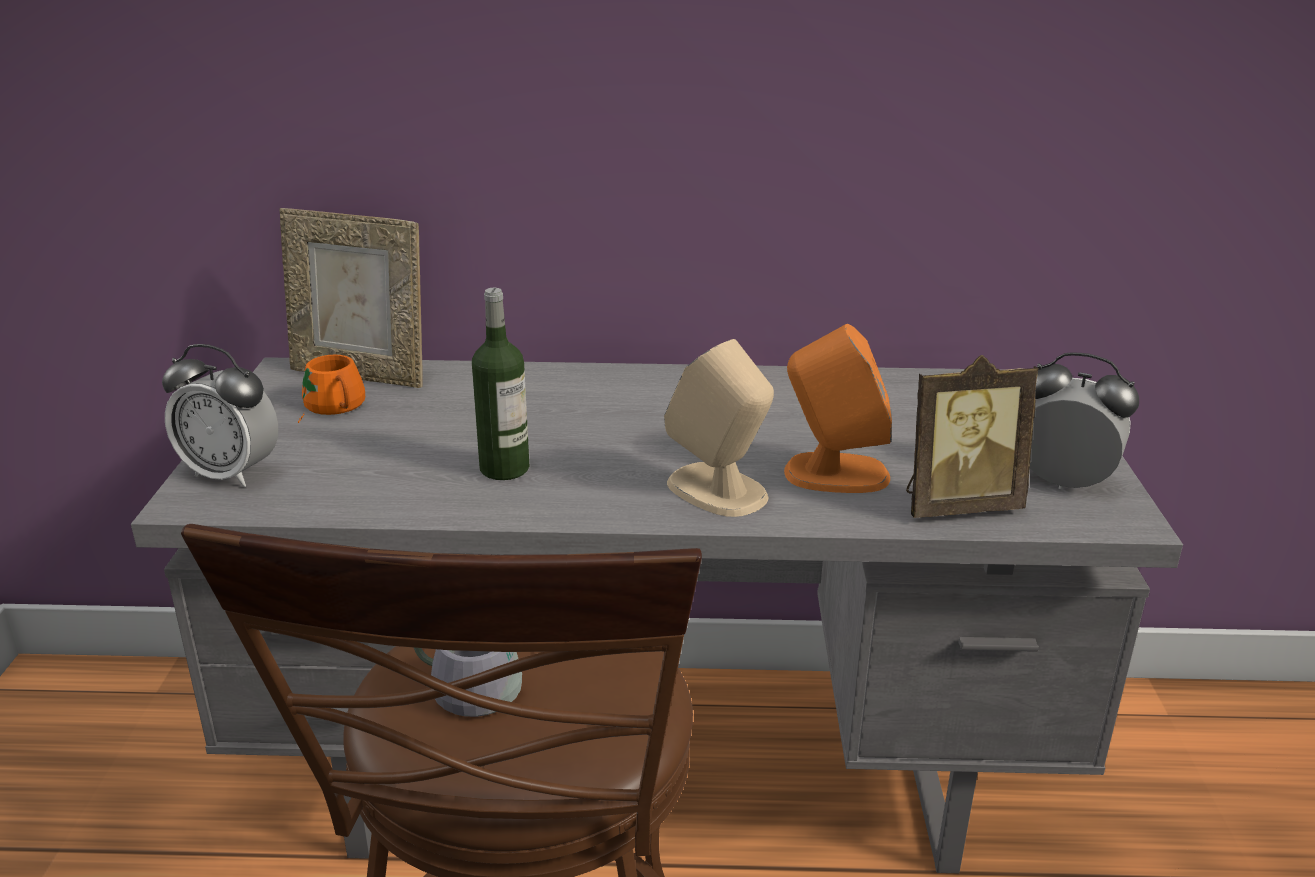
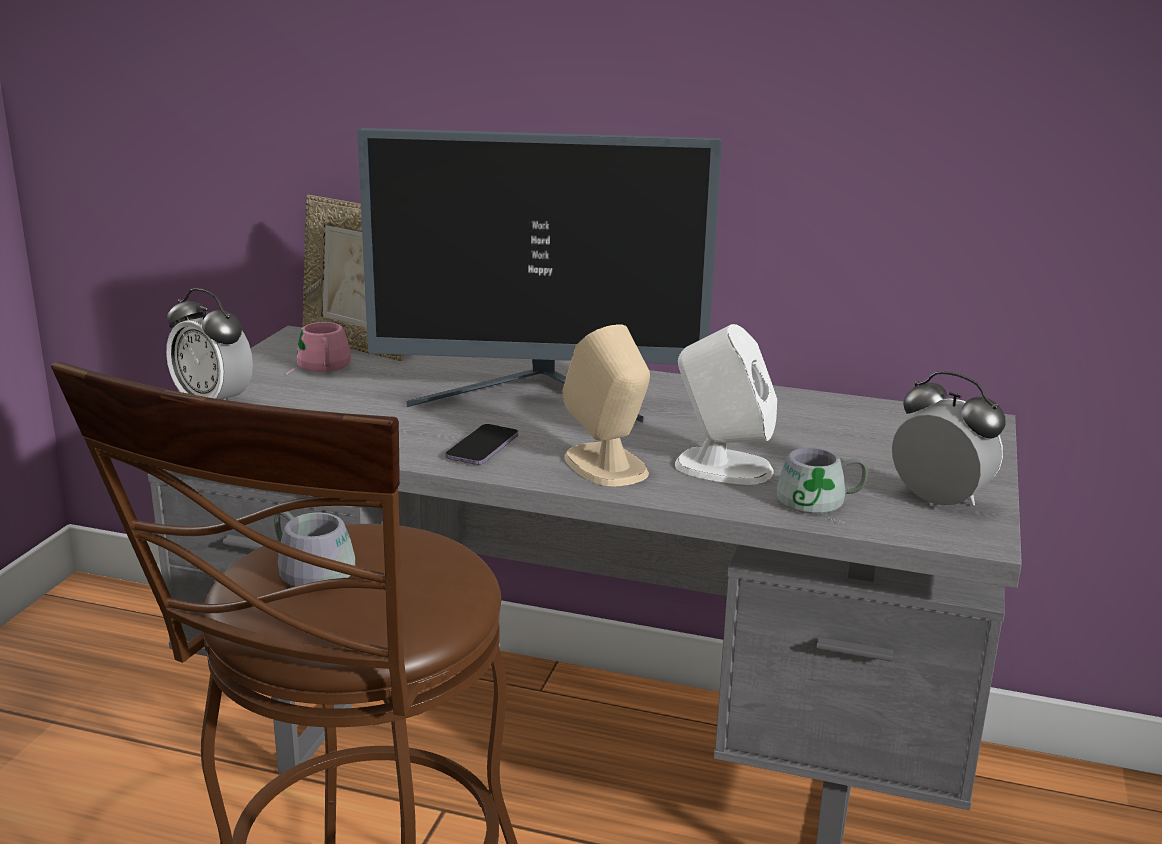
camera: 15 degrees right, 5 degrees down
orange mug [298,355,365,423] -> pink mug [286,322,351,375]
bottle [472,288,529,480] -> none
orange speaker [784,324,892,493] -> white speaker [675,324,777,485]
picture frame [906,355,1039,518] -> grey mug [777,447,868,525]
none -> monitor [357,128,722,423]
none -> phone [445,424,518,465]

